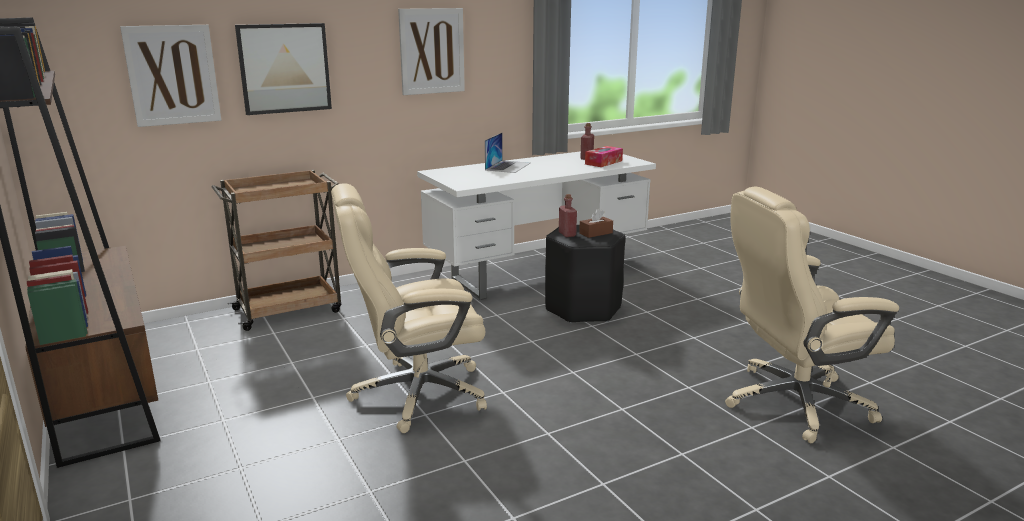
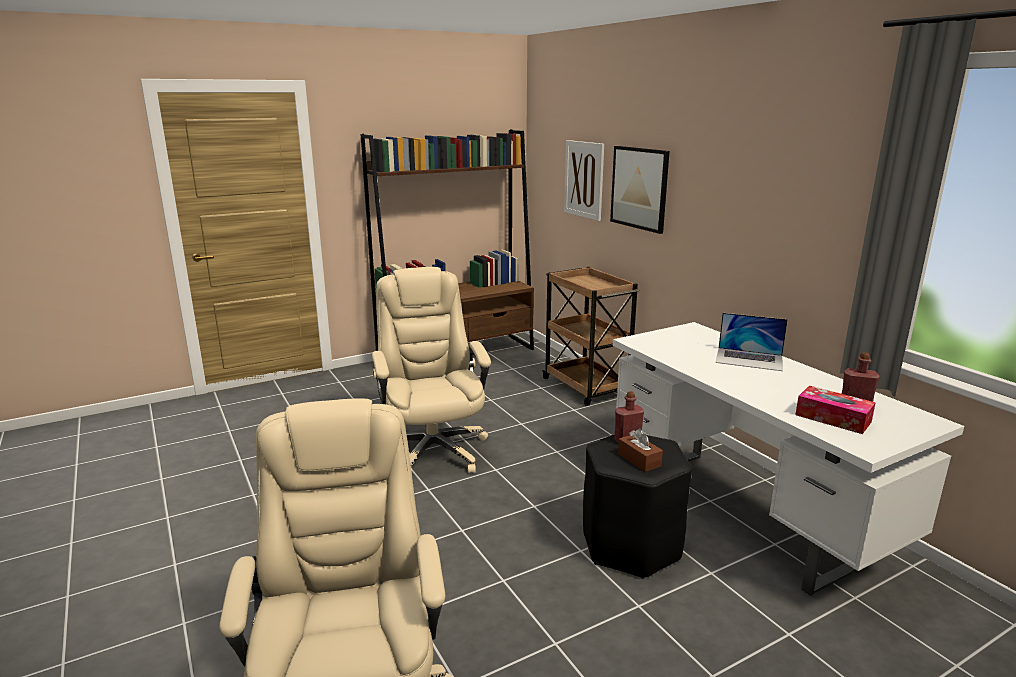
camera: 90 degrees right, 0 degrees up
picture [398,8,465,95] -> none

